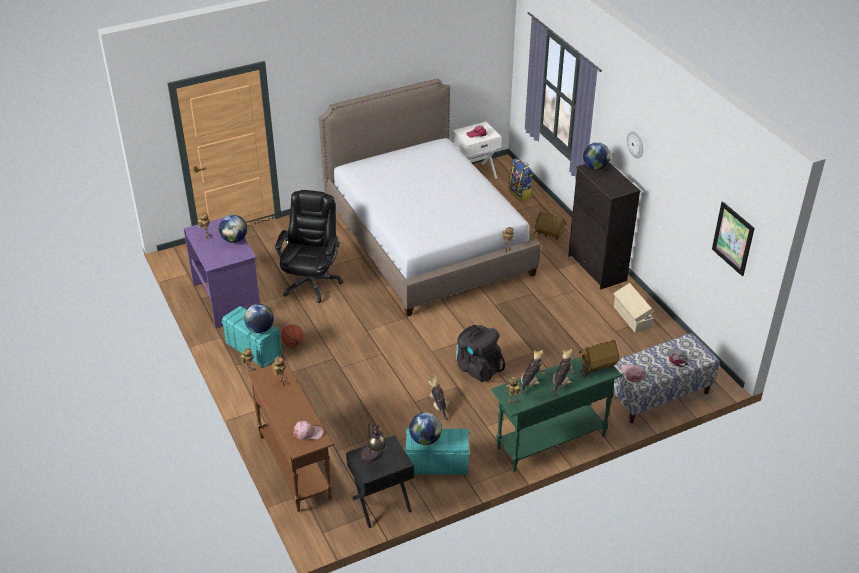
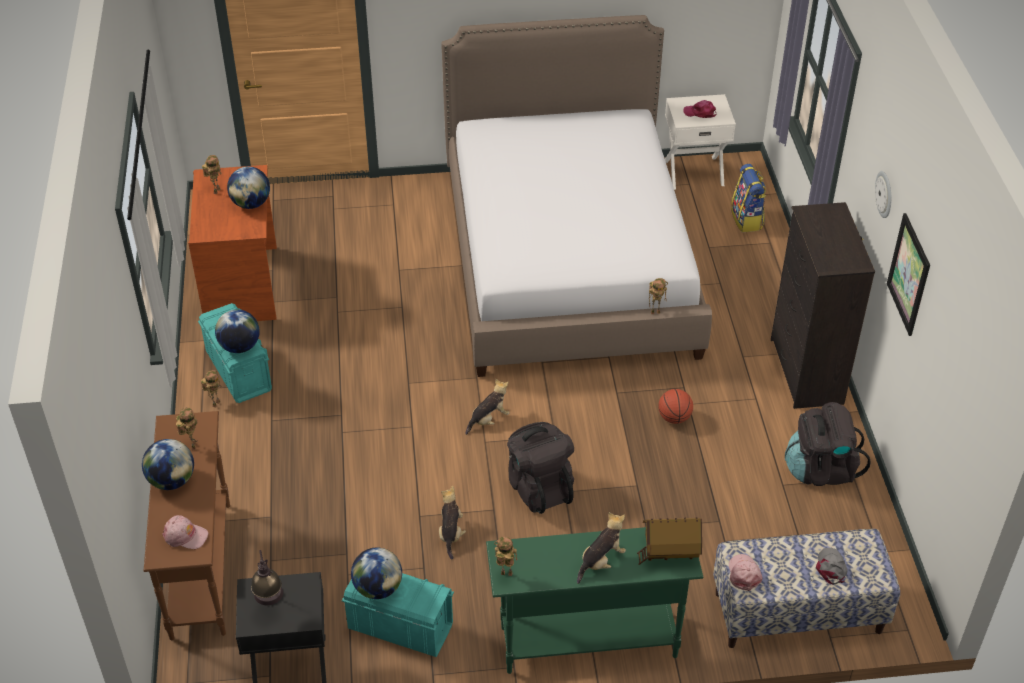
camera: 20 degrees right, 5 degrees up
purple desk [184,217,260,328] -> brown desk [188,165,277,321]
black office chair [275,190,344,303] -> none
basketball [281,324,304,347] -> basketball moved to [658,389,693,424]
plush toy [521,350,545,396] -> plush toy moved to [465,379,510,435]
toy house [533,212,566,240] -> none
globe [583,142,611,170] -> globe moved to [142,439,194,490]
beige storage box [613,283,654,333] -> black backpack [785,402,871,486]
picture [712,202,755,276] -> picture moved to [887,213,930,336]

